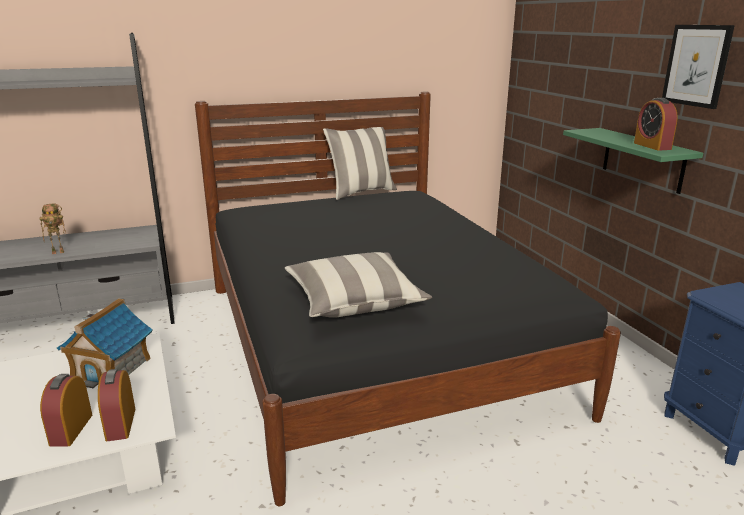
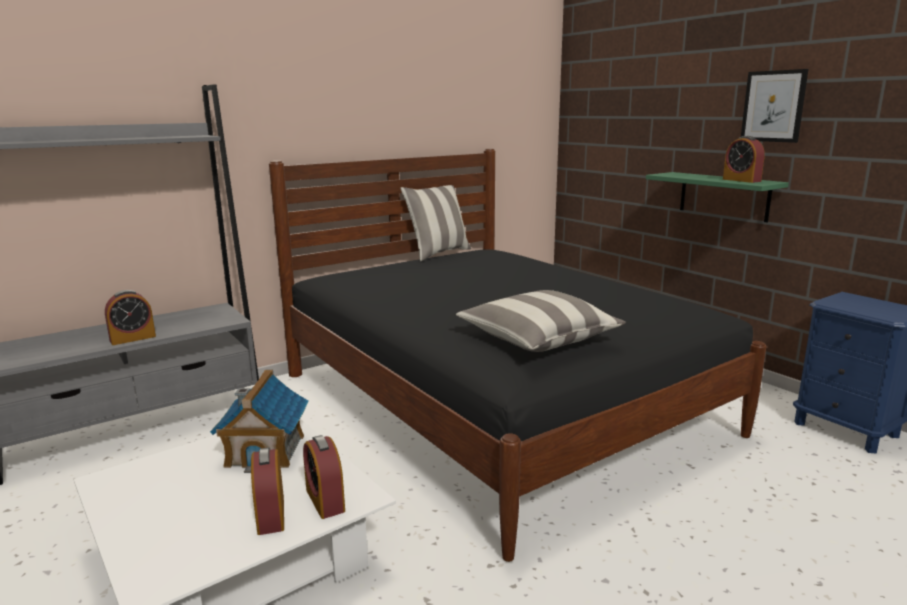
camera: 15 degrees left, 5 degrees down
toy robot [40,203,66,254] -> alarm clock [105,290,156,345]

